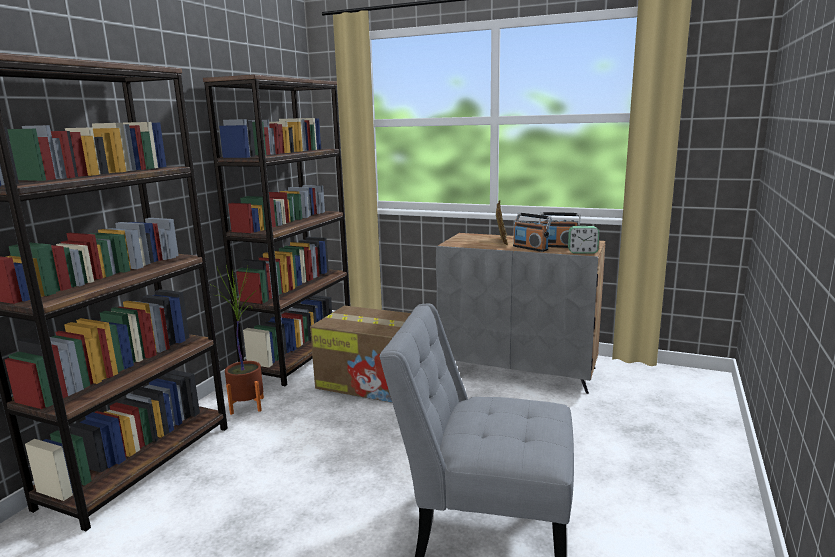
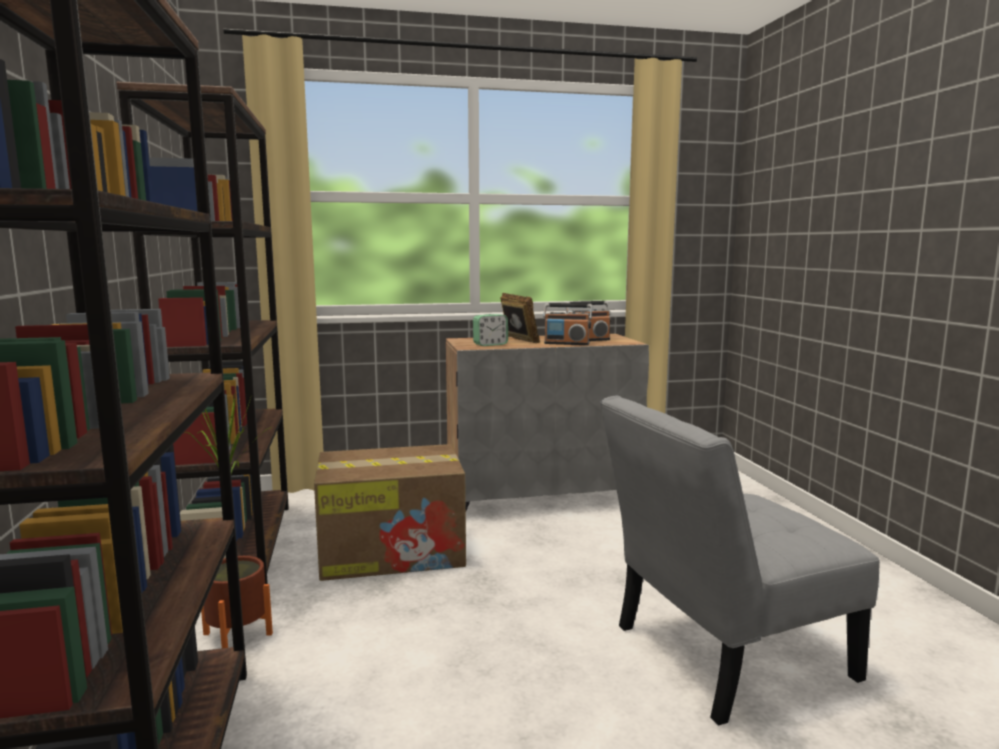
camera: 35 degrees left, 5 degrees down
alarm clock [568,226,599,254] -> alarm clock moved to [473,314,508,346]

